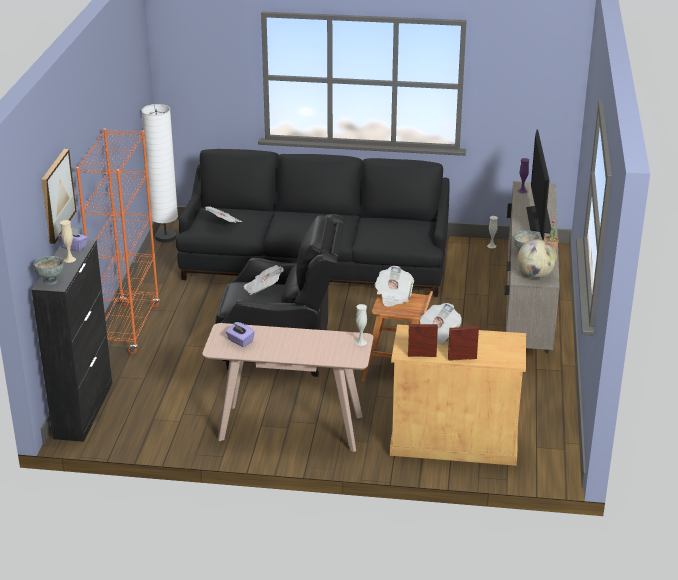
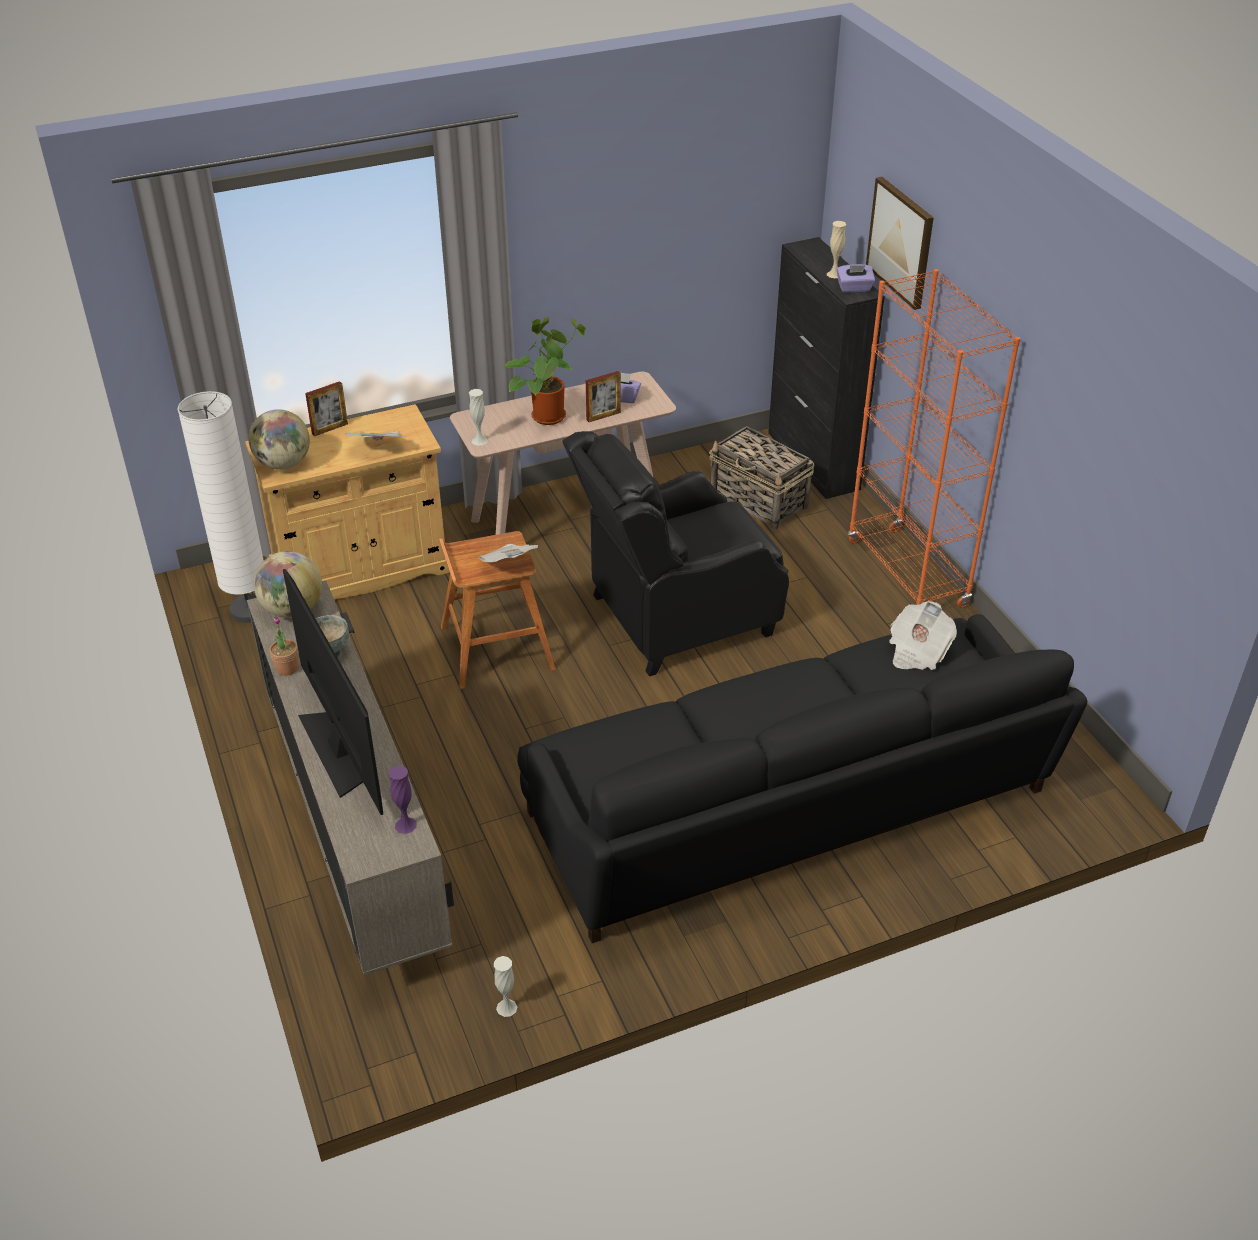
camera: 150 degrees right, 10 degrees up
grey bowl [34,256,64,284] -> none
white floor lamp [141,104,178,243] -> white floor lamp moved to [177,391,264,623]
newspaper [244,265,284,295] -> none
picture frame [408,324,438,357] -> picture frame moved to [586,371,621,422]
none -> globe [249,409,310,470]
none -> potted plant [502,317,586,425]
none -> basket [709,426,814,530]

